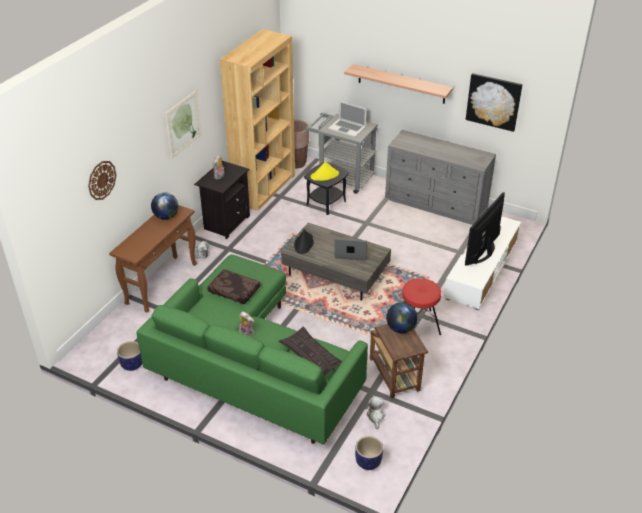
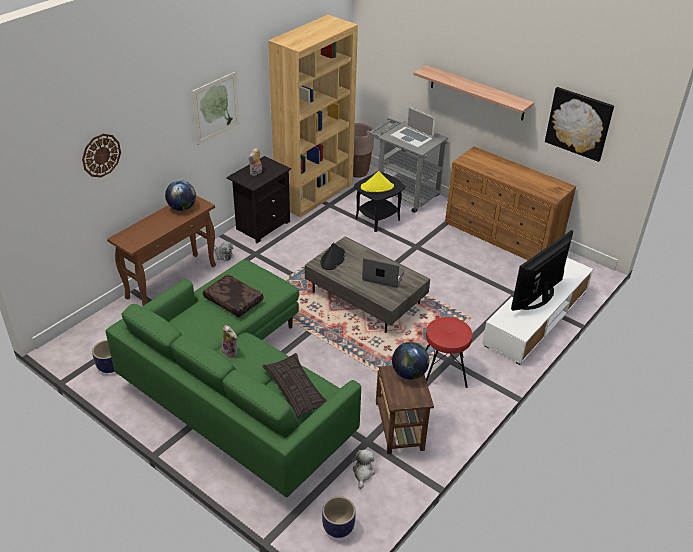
camera: 10 degrees right, 0 degrees up
grey dresser [385,130,496,225] -> brown dresser [445,147,576,260]

